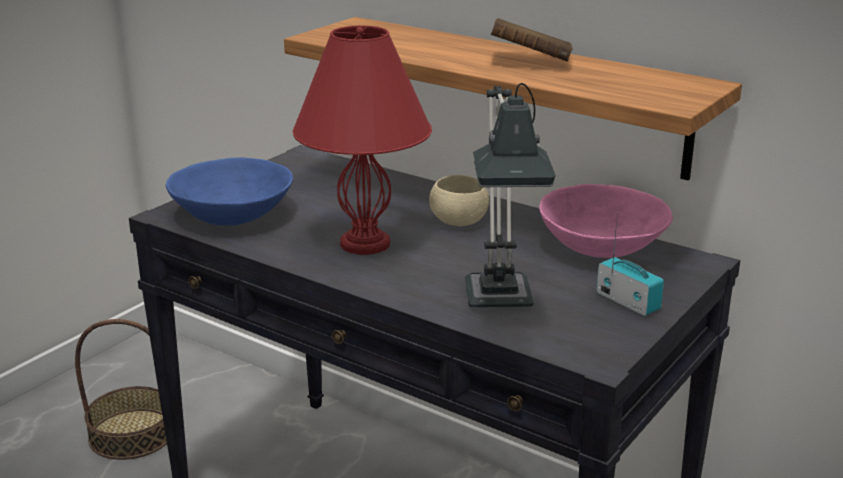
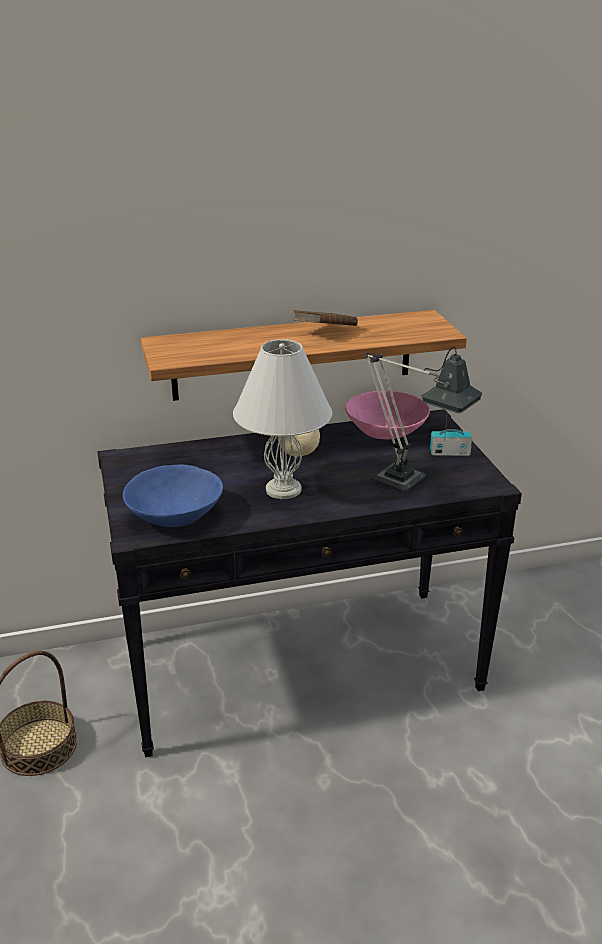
camera: 50 degrees left, 5 degrees up
red table lamp [292,25,432,255] -> white table lamp [233,339,332,499]

